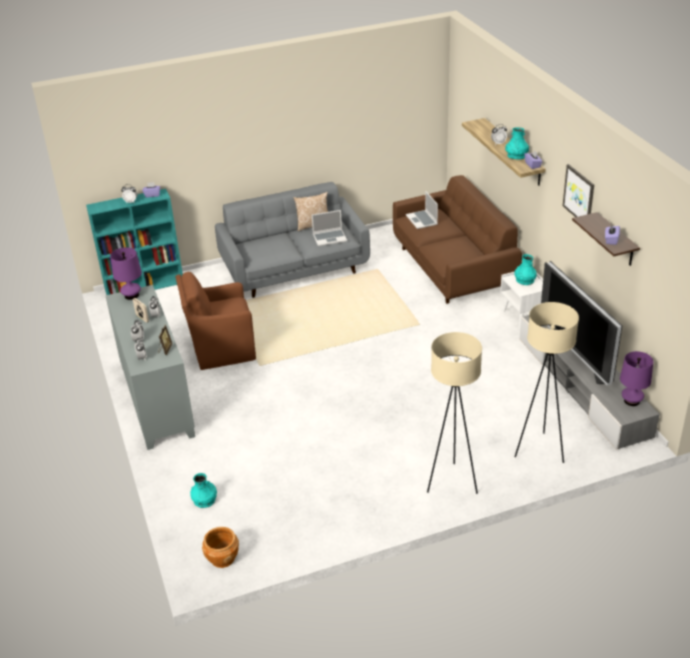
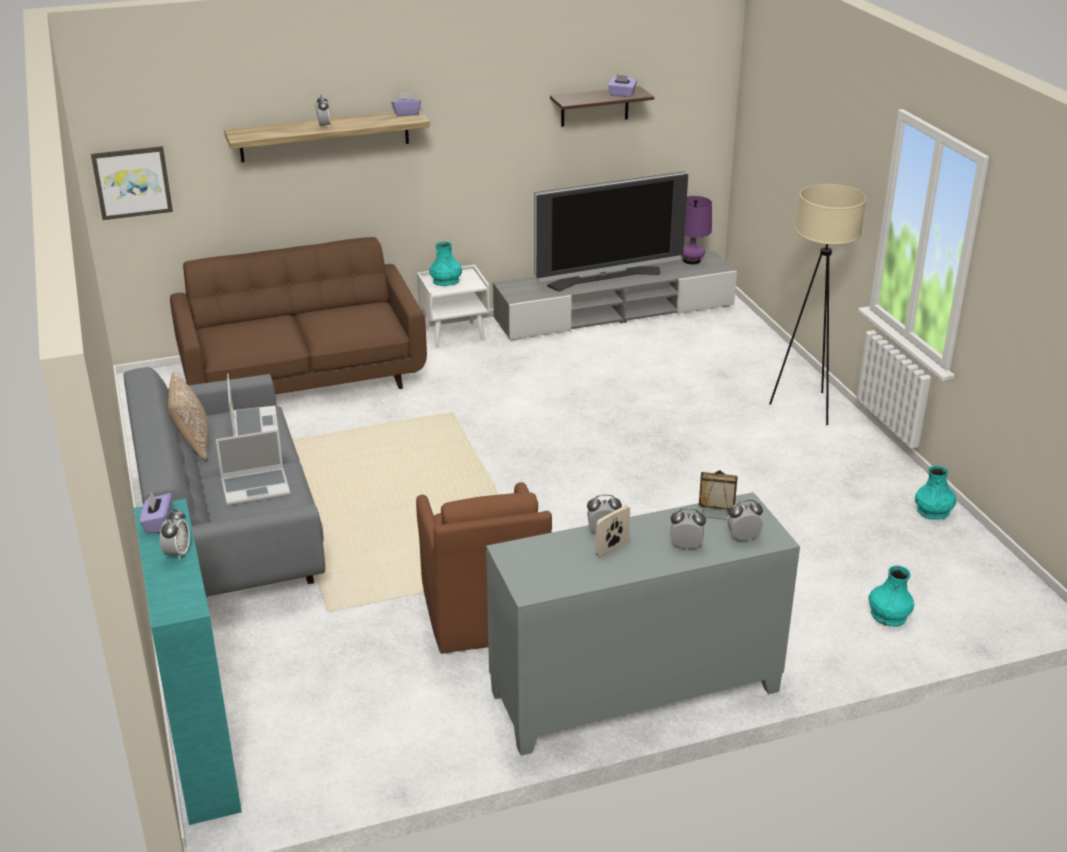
camera: 90 degrees left, 5 degrees down
purple table lamp [110,247,142,300] -> none
brown planter [202,527,239,568] -> none
laptop [406,191,438,229] -> laptop moved to [216,429,290,505]
turquoise vase [505,127,529,159] -> turquoise vase moved to [915,466,956,520]
beige floor lamp [515,302,579,463] -> none
picture [563,164,594,217] -> picture moved to [91,146,173,220]

